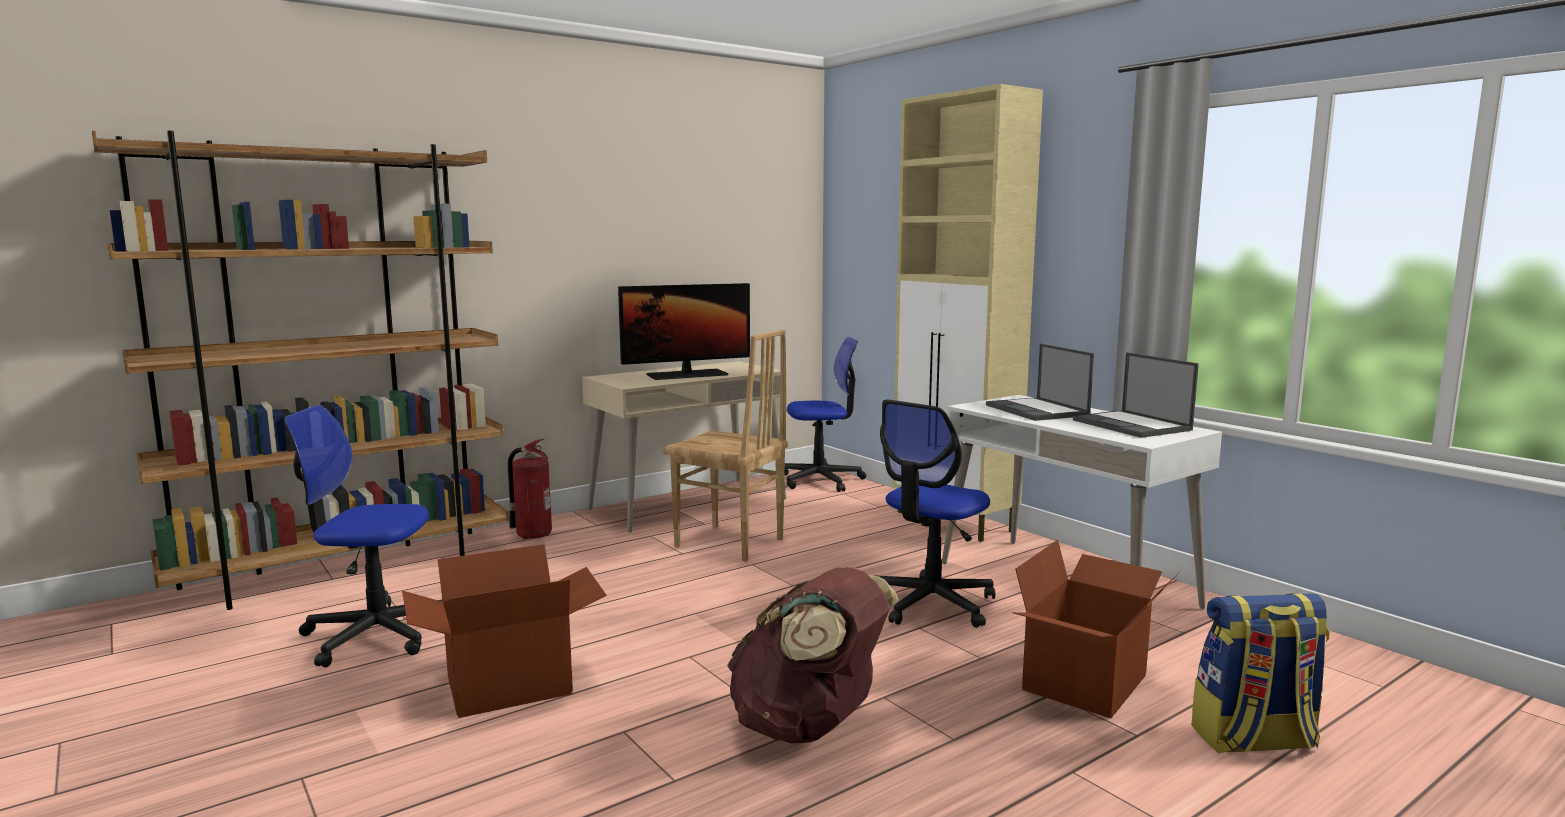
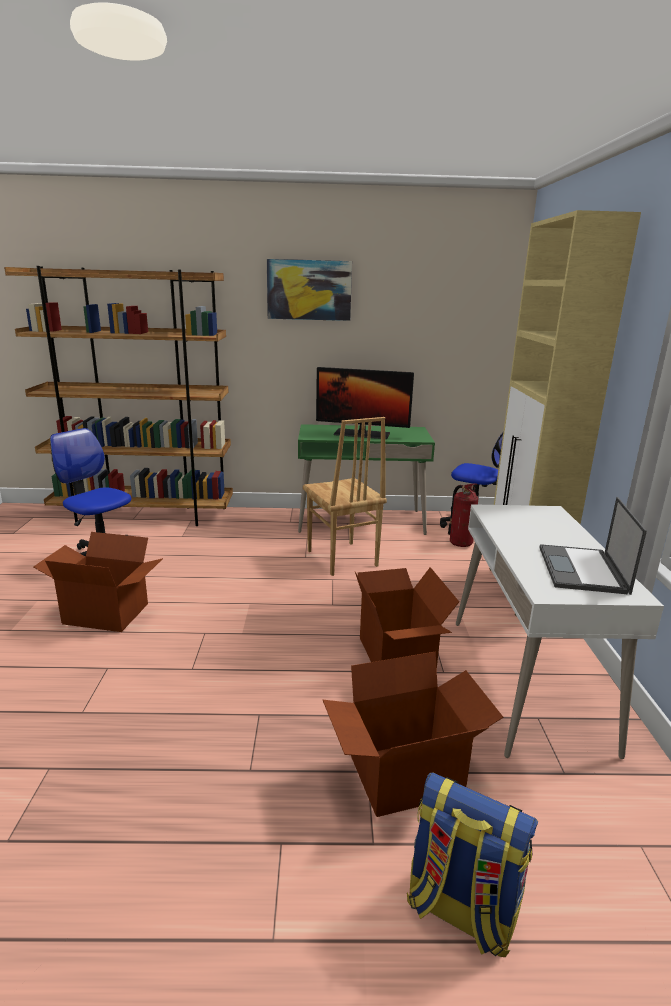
camera: 35 degrees right, 10 degrees up
fire extinguisher [508,439,552,539] -> fire extinguisher moved to [448,483,478,547]
beige desk [582,361,786,533] -> green desk [298,424,435,535]
brown backpack [727,567,898,743] -> none
office chair [872,399,995,628] -> cardboard box [355,567,459,668]
laptop [986,343,1094,421] -> none
none -> picture [267,259,352,321]

